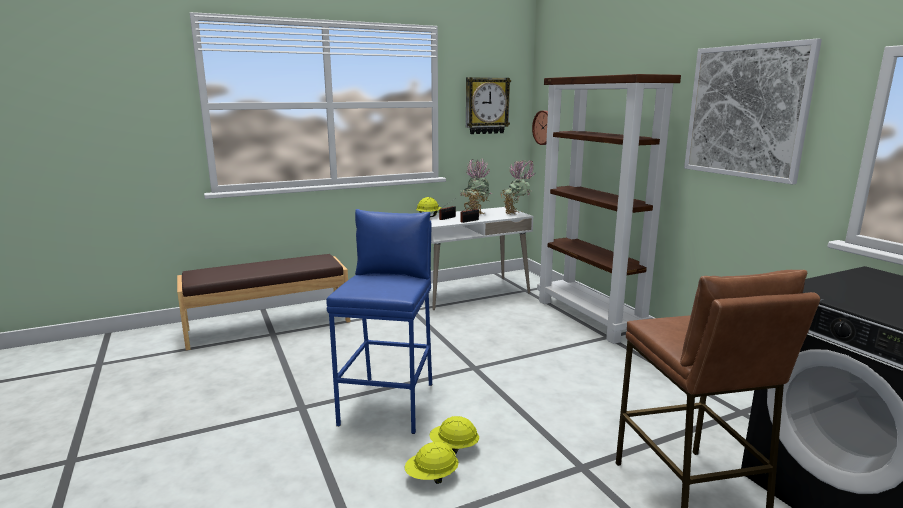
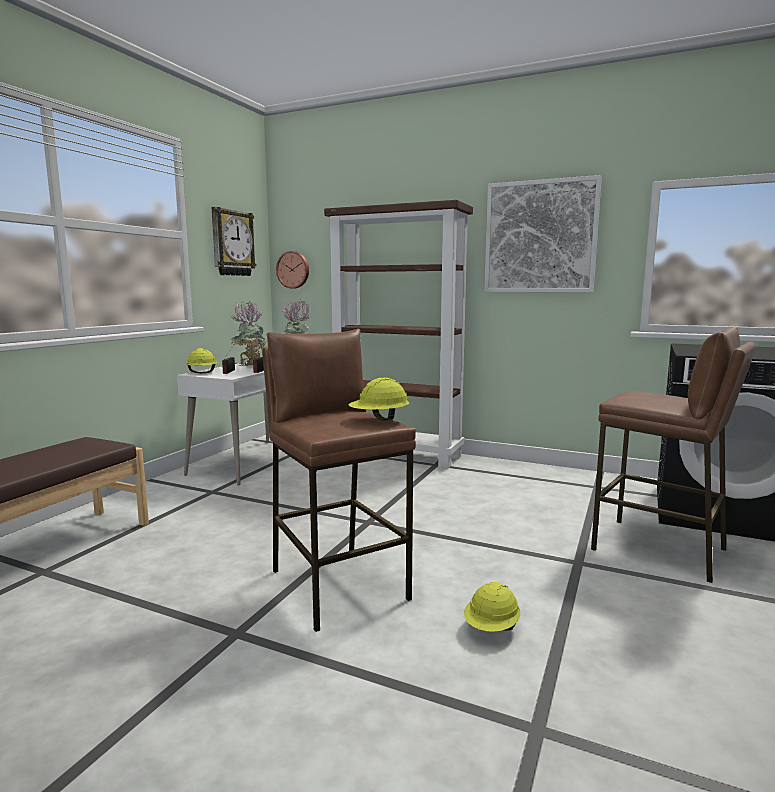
camera: 40 degrees left, 5 degrees down
blue stool [326,209,432,434] -> brown stool [262,329,416,632]
yellow hard hat [429,416,479,454] -> yellow hard hat moved to [349,378,410,421]

